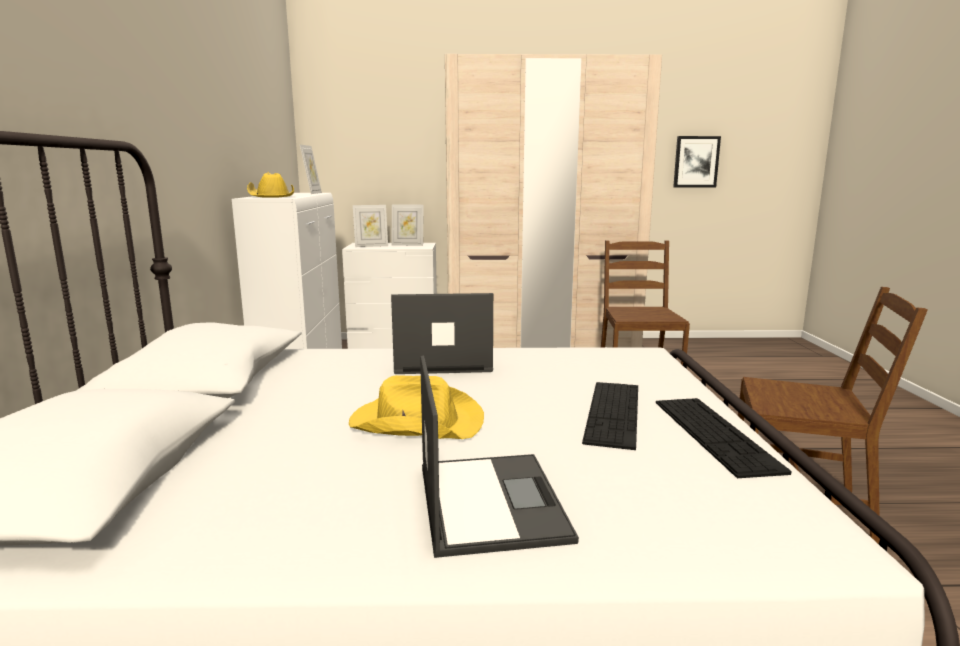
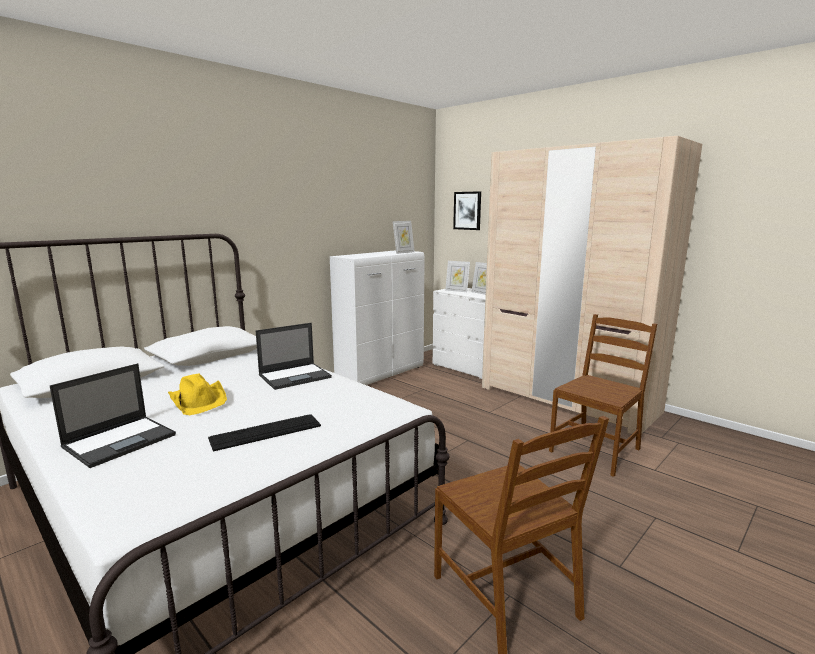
camera: 45 degrees right, 0 degrees up
yellow hat [247,172,294,198] -> none
laptop [391,293,493,374] -> laptop turned 105 degrees clockwise [255,323,332,390]
keyboard [656,398,792,478] -> none
picture [673,136,721,187] -> picture moved to [453,191,481,230]

